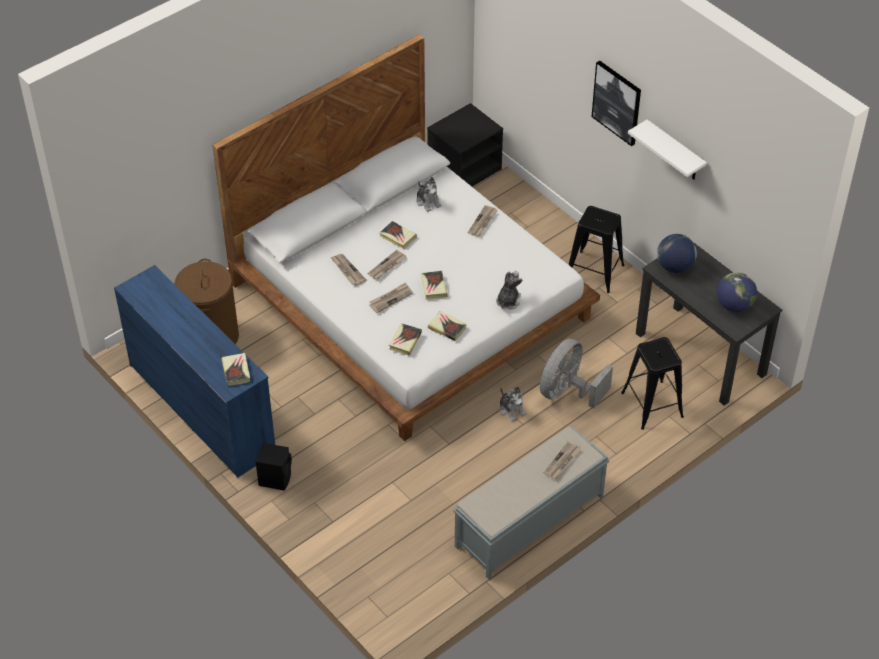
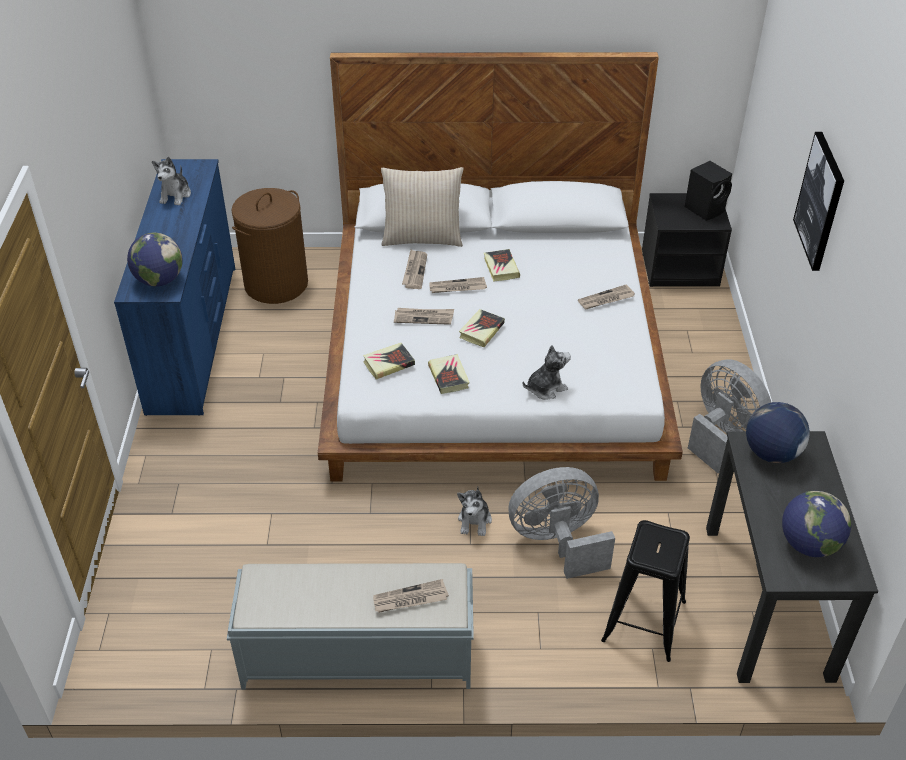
camera: 40 degrees right, 5 degrees down
book [221,353,250,386] -> globe [127,233,182,286]
black speaker [256,443,292,491] -> black speaker moved to [685,161,732,221]
plush toy [416,177,441,212] -> plush toy moved to [152,157,191,206]
black stool [568,206,624,293] -> grey fan [688,359,772,473]
white shelf [628,120,707,180] -> none
none -> beige pillow [381,167,463,247]

